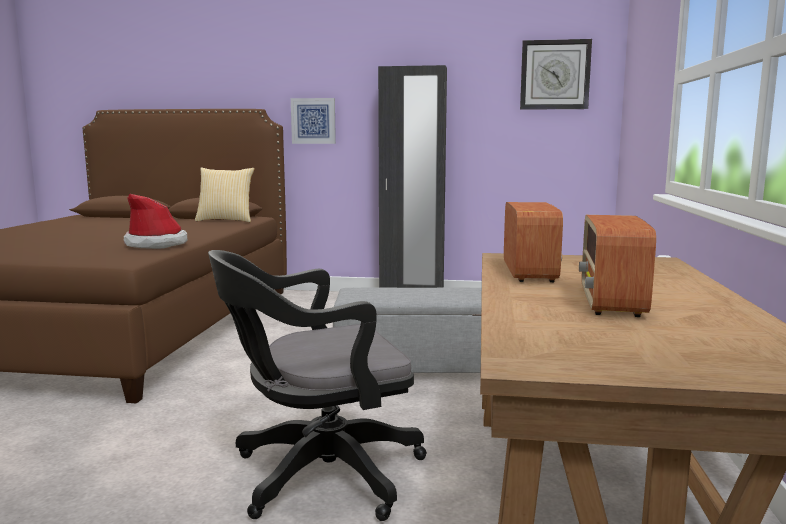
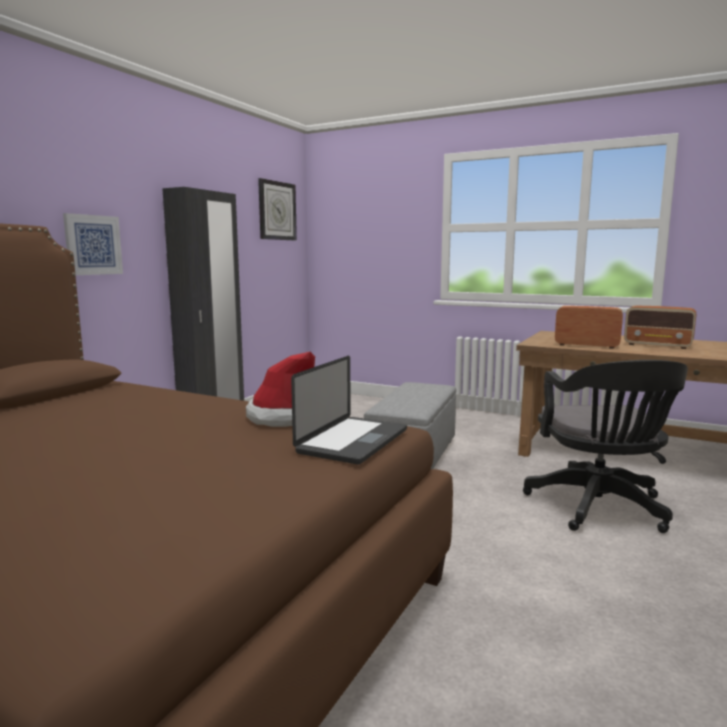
camera: 70 degrees left, 0 degrees up
pillow [195,168,254,222] -> none
none -> laptop [291,356,407,465]

